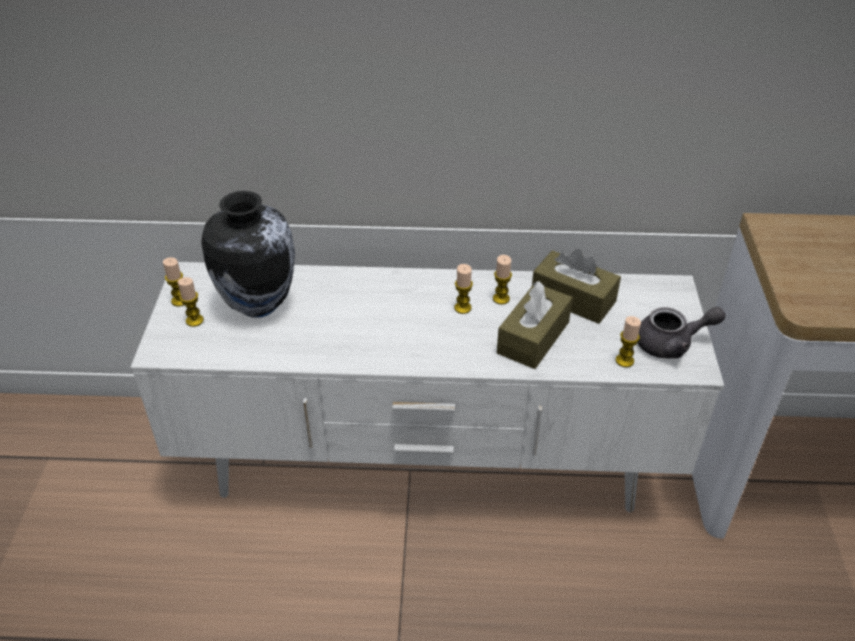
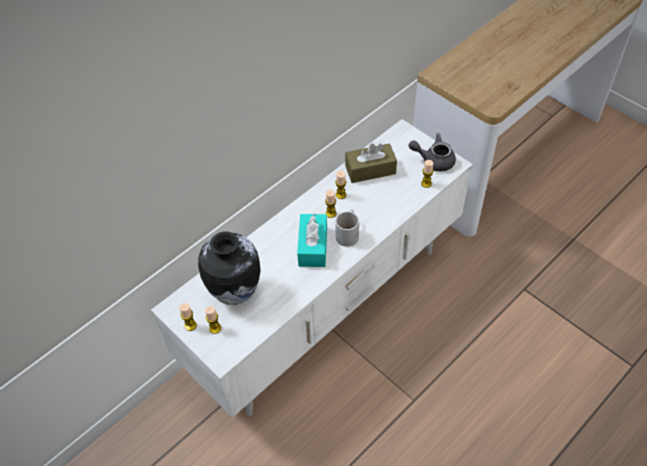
camera: 45 degrees left, 10 degrees up
brown tissue box [497,281,573,369] -> none
grey teapot [638,307,726,358] -> grey teapot turned 120 degrees counterclockwise [409,133,456,172]
none -> turquoise tissue box [297,214,327,267]
none -> white mug [335,209,359,247]

